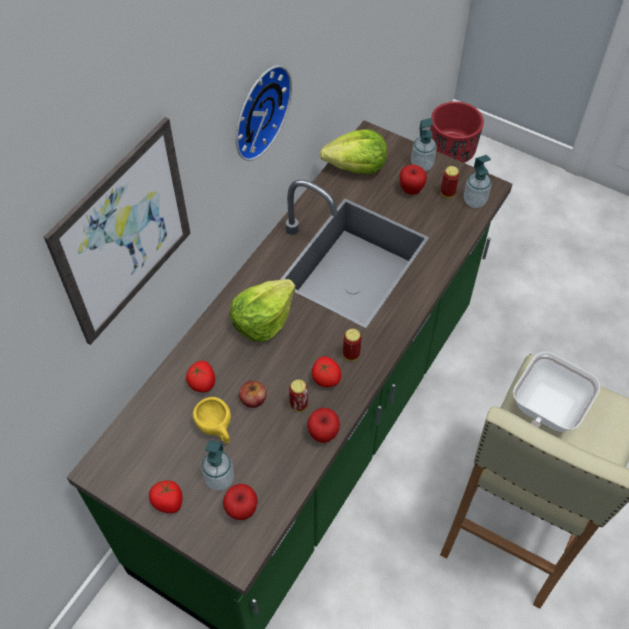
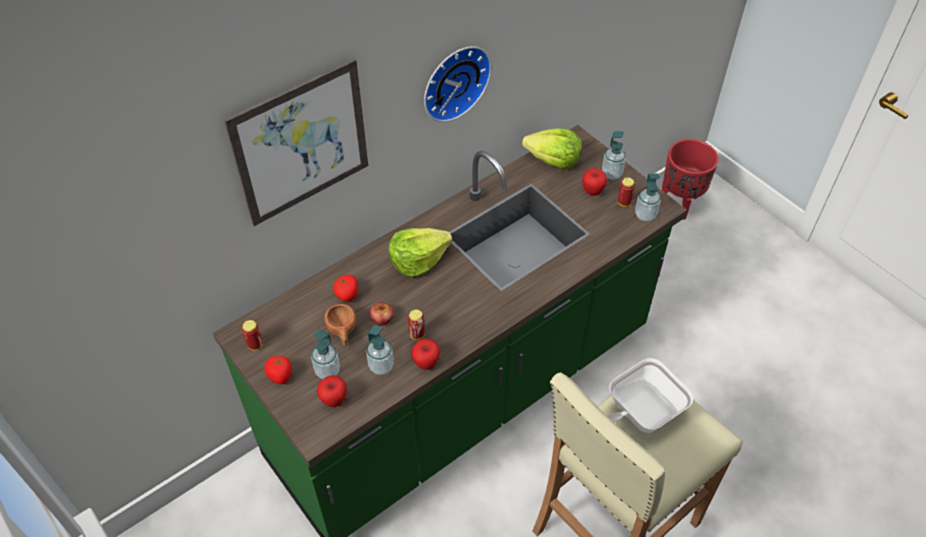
camera: 20 degrees right, 5 degrees down
yellow cup [193,397,231,444] -> brown cup [324,304,356,346]
tomato [312,356,341,387] -> none
can [343,329,362,361] -> can moved to [242,320,263,351]
none -> soap dispenser [366,325,394,375]

